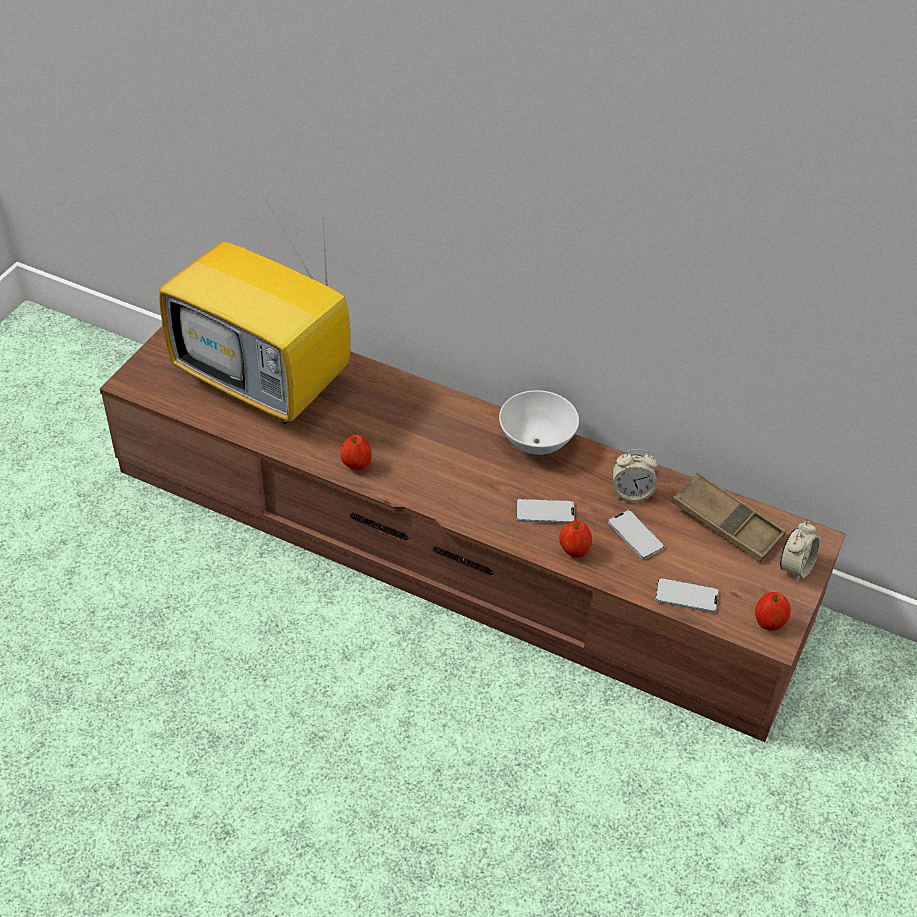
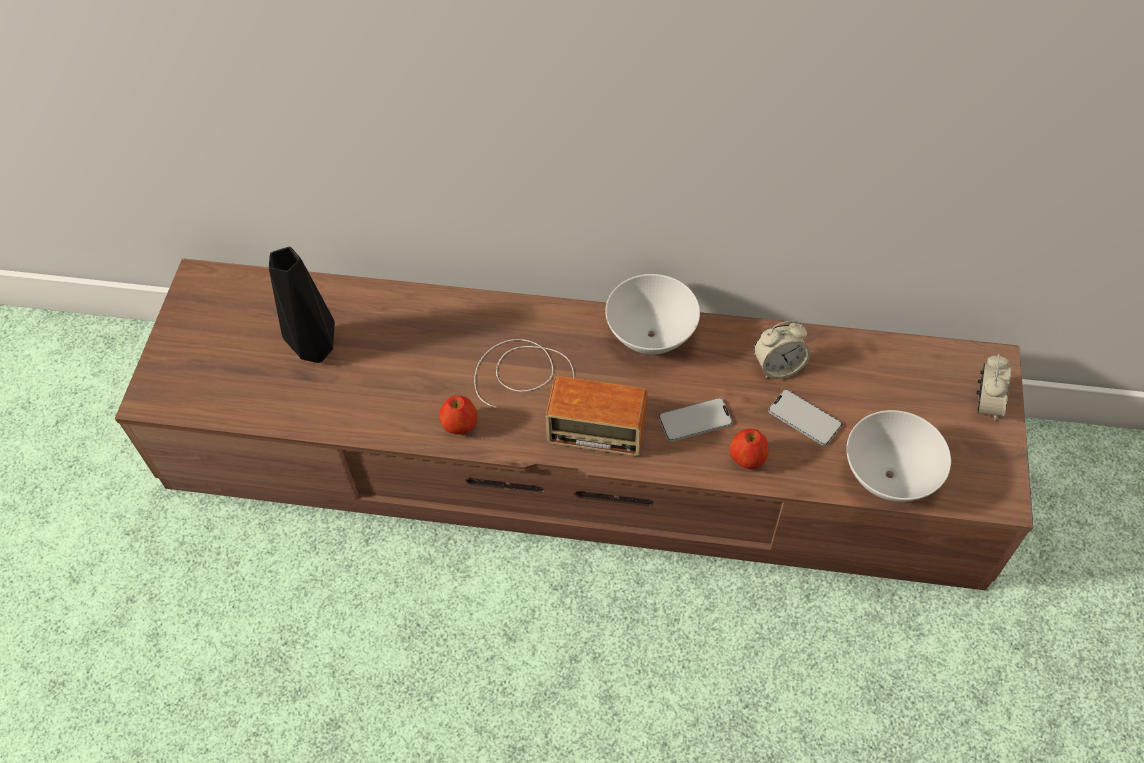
camera: 15 degrees left, 10 degrees up
television [159,194,351,424] -> black vase [269,247,335,363]
phone [655,578,719,613] -> white bowl [846,410,951,502]
brown tray [672,472,786,563] -> none
apple [755,592,791,631] -> none
none -> radio [474,339,647,456]

